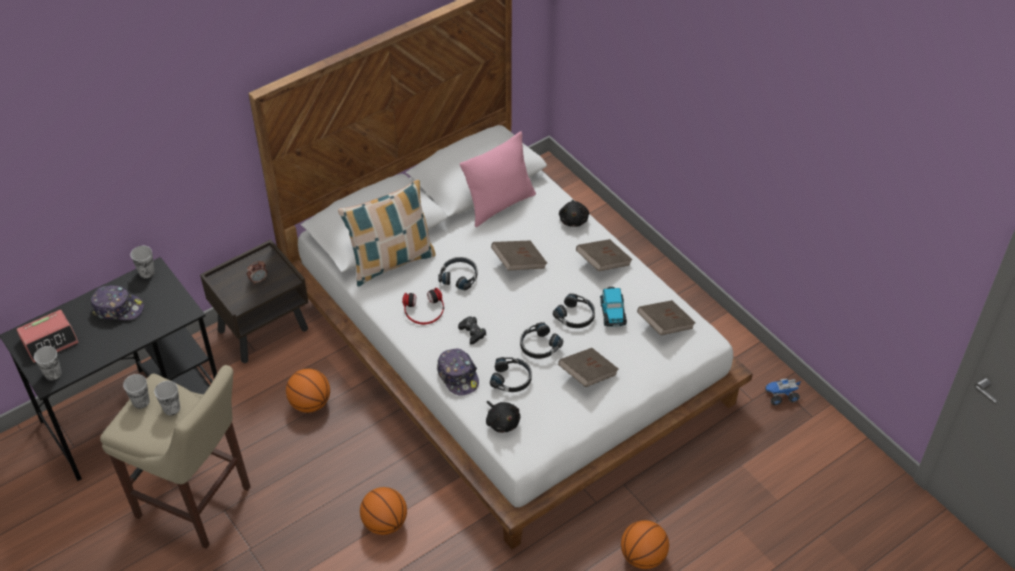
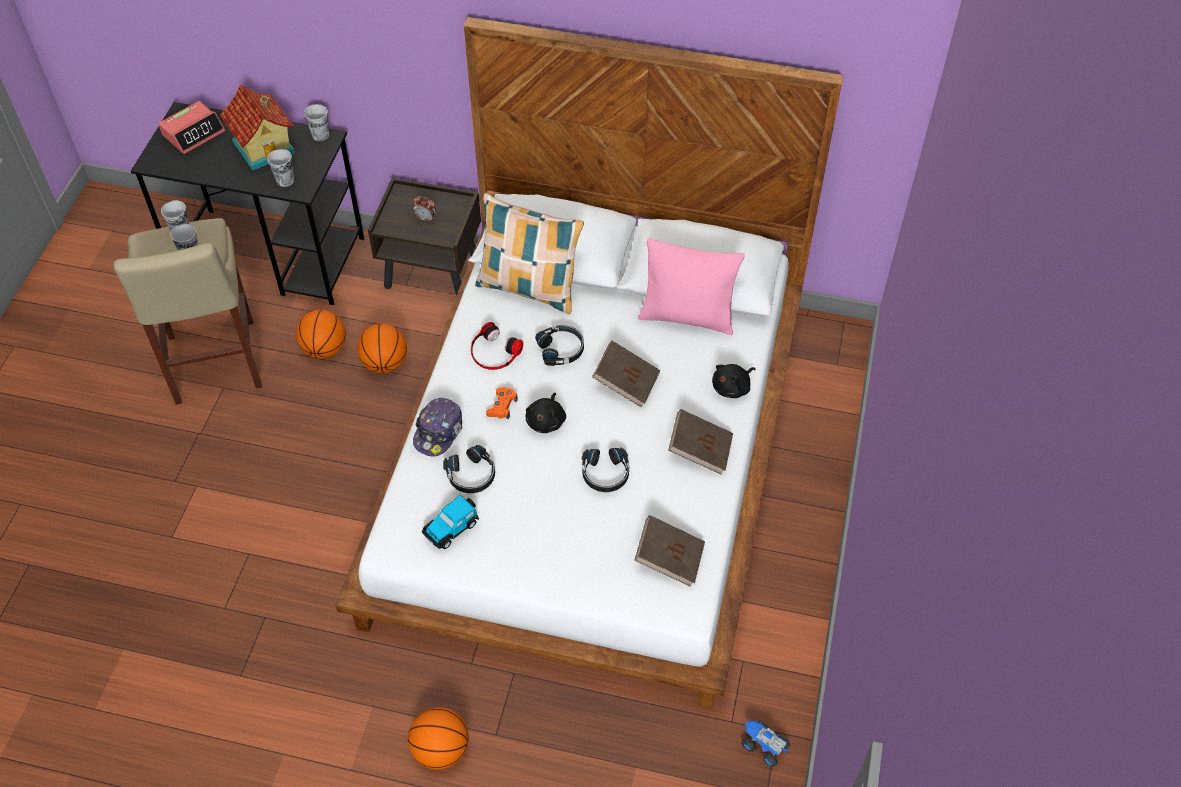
camera: 50 degrees right, 5 degrees up
alarm clock [17,310,78,363] -> alarm clock turned 60 degrees counterclockwise [159,101,225,154]
cup [34,346,62,380] -> cup moved to [267,149,294,187]
cap [91,285,144,320] -> toy house [220,85,295,171]
basketball [360,487,407,535] -> basketball moved to [296,310,346,359]
black game controller [458,316,486,345] -> orange game controller [486,387,518,420]
black plush toy [486,401,520,433] -> black plush toy moved to [526,393,566,433]
black headphones [520,322,563,359] -> none
brown book [558,348,619,387] -> none
toy car [600,287,627,327] -> toy car moved to [422,495,479,549]

